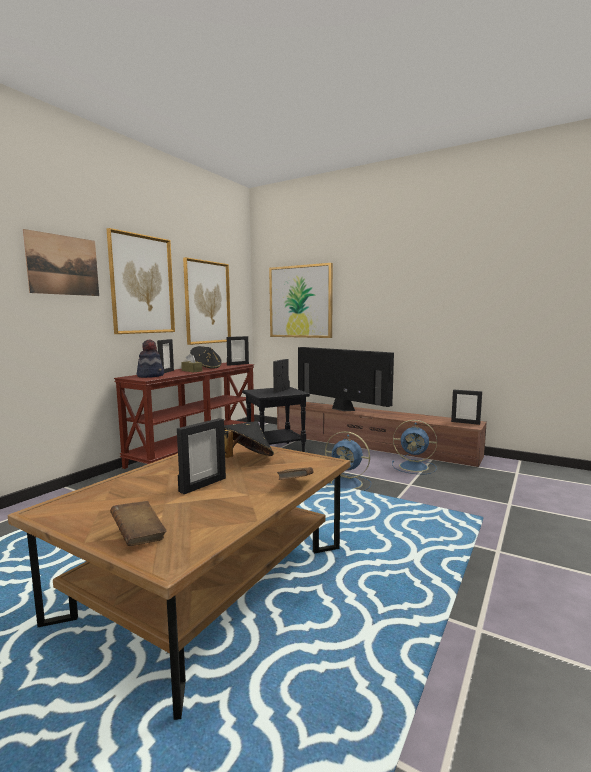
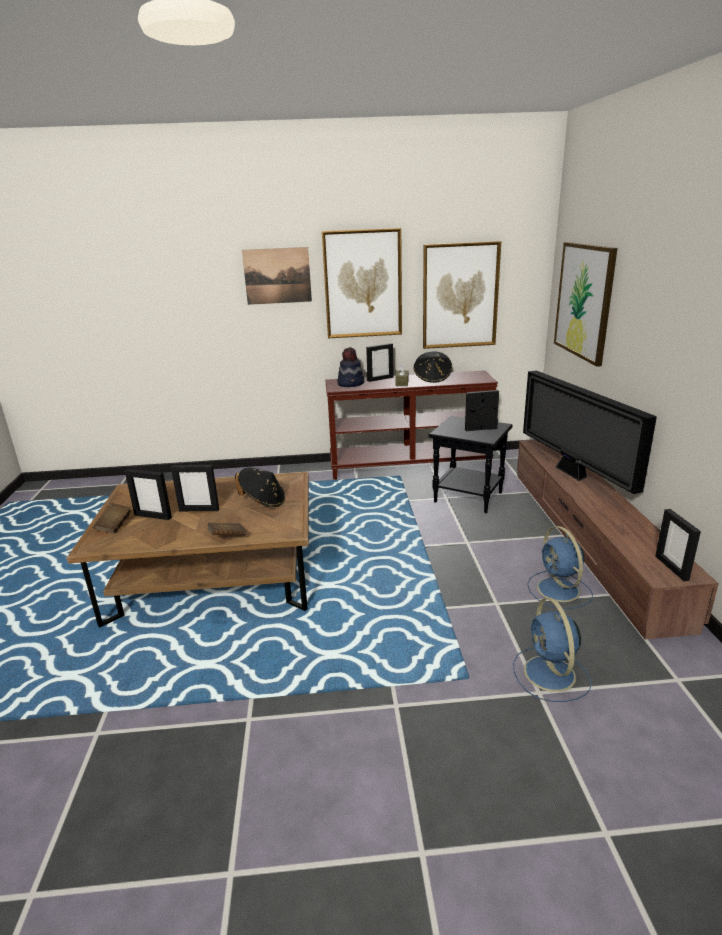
camera: 55 degrees right, 15 degrees up
picture frame [227,336,249,366] -> picture frame moved to [125,469,172,520]
television [298,347,394,411] -> television turned 150 degrees clockwise [523,370,657,494]
blue fan [325,431,371,491] -> blue fan moved to [513,598,592,702]

